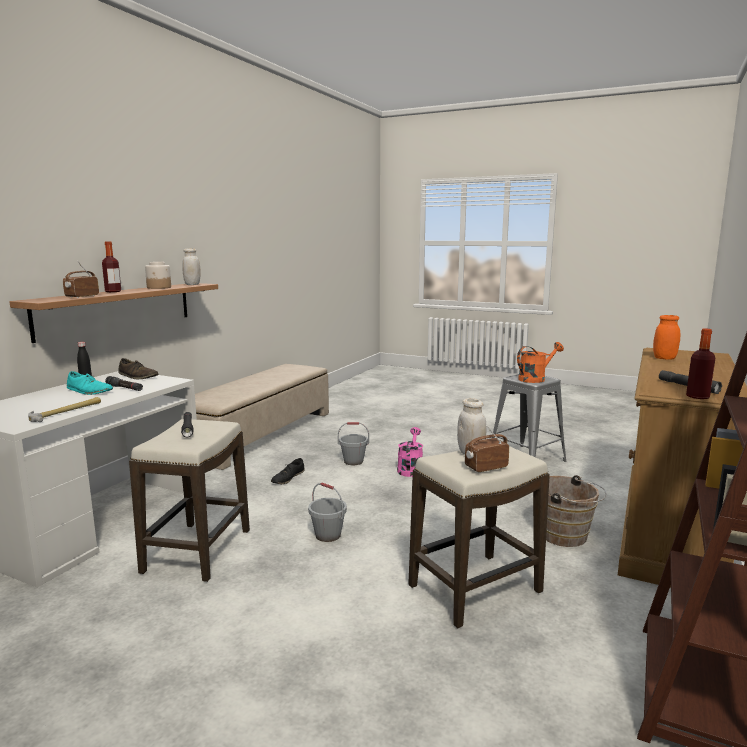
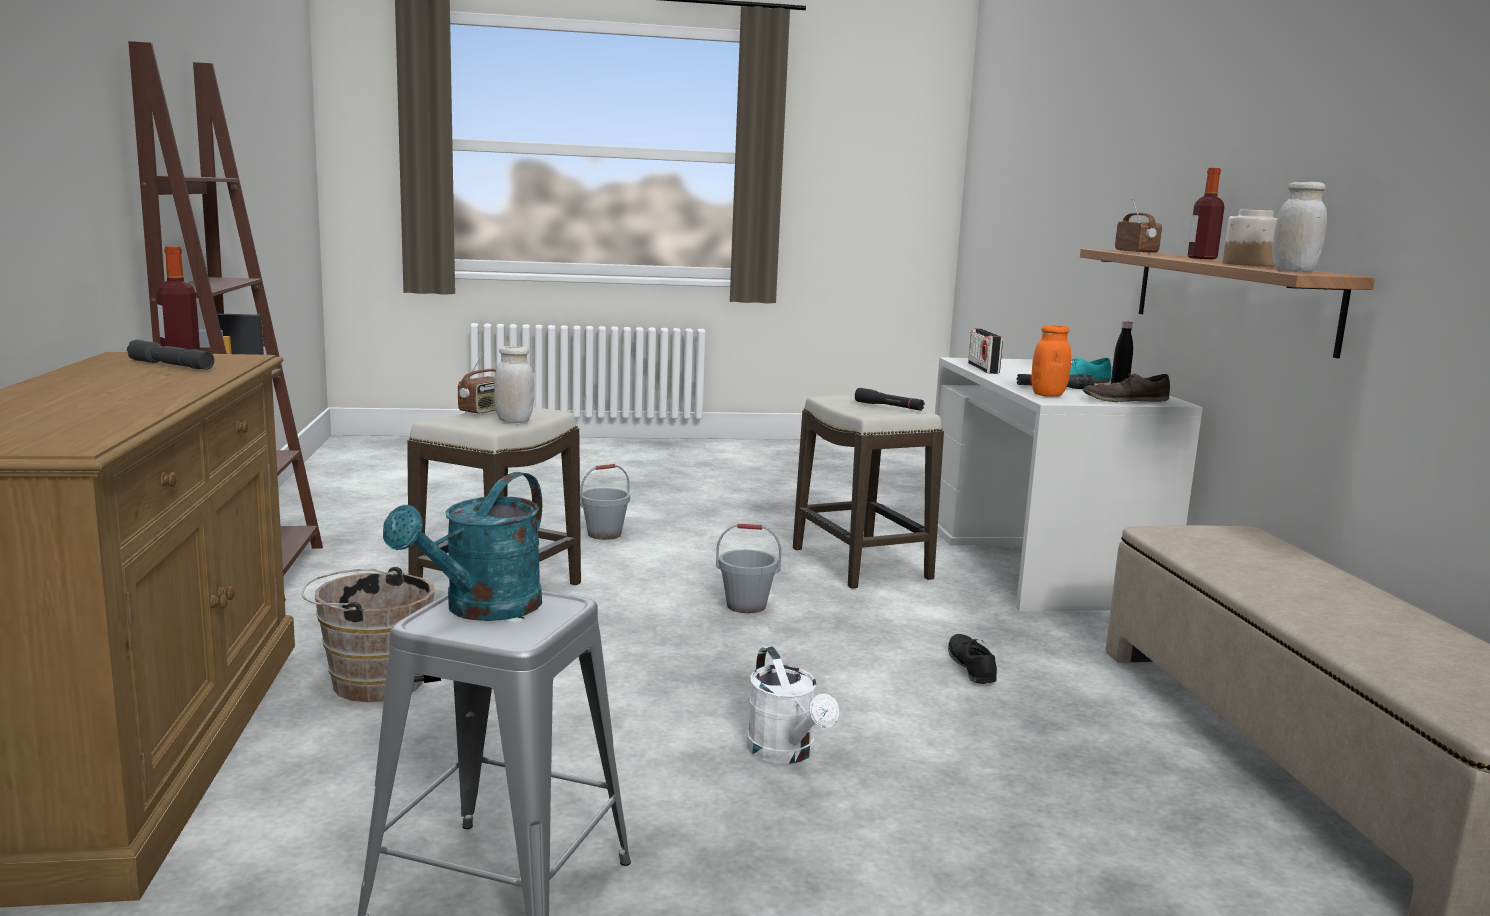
camera: 145 degrees right, 0 degrees up
hammer [28,397,101,422] -> radio [968,328,1003,374]
grey bucket [338,422,369,465] -> grey bucket moved to [580,464,630,540]
pink watering can [397,427,423,477] -> white watering can [747,646,839,764]
orange watering can [517,342,564,383] -> turquoise watering can [383,472,542,621]
orange jar [653,315,680,360] -> orange jar moved to [1031,325,1071,397]

